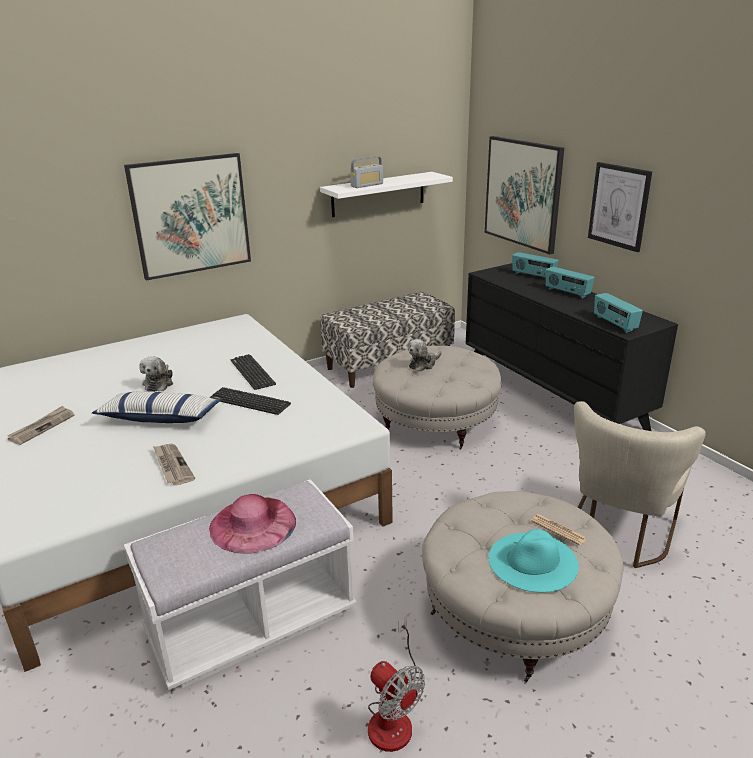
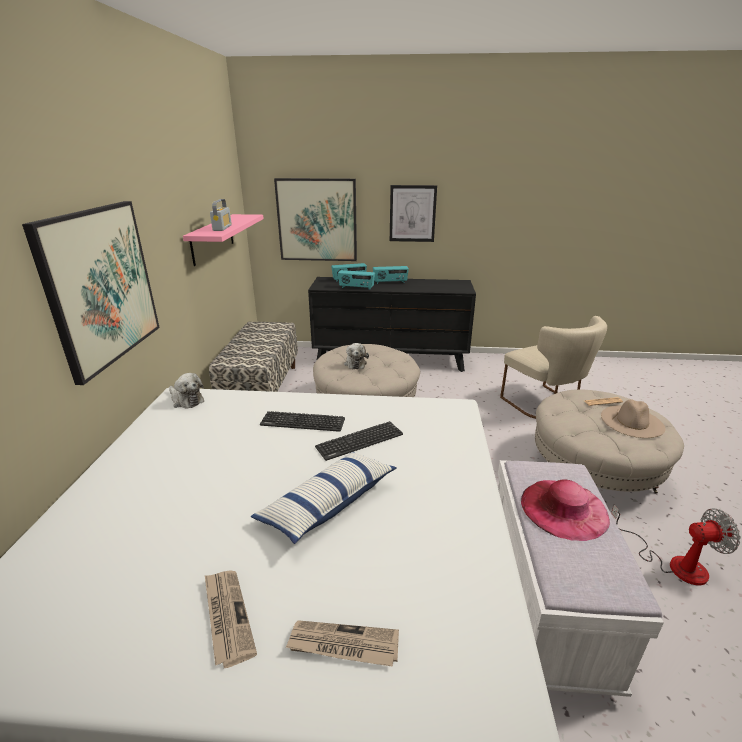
camera: 55 degrees left, 0 degrees up
plush toy [139,356,173,392] -> plush toy moved to [169,373,204,409]
newspaper [153,444,195,486] -> newspaper moved to [286,620,399,667]
white shelf [320,172,453,217] -> pink shelf [183,214,264,266]
turquoise hat [489,529,579,592] -> beige hat [601,399,665,438]
radio [594,293,643,333] -> radio moved to [338,270,375,290]

